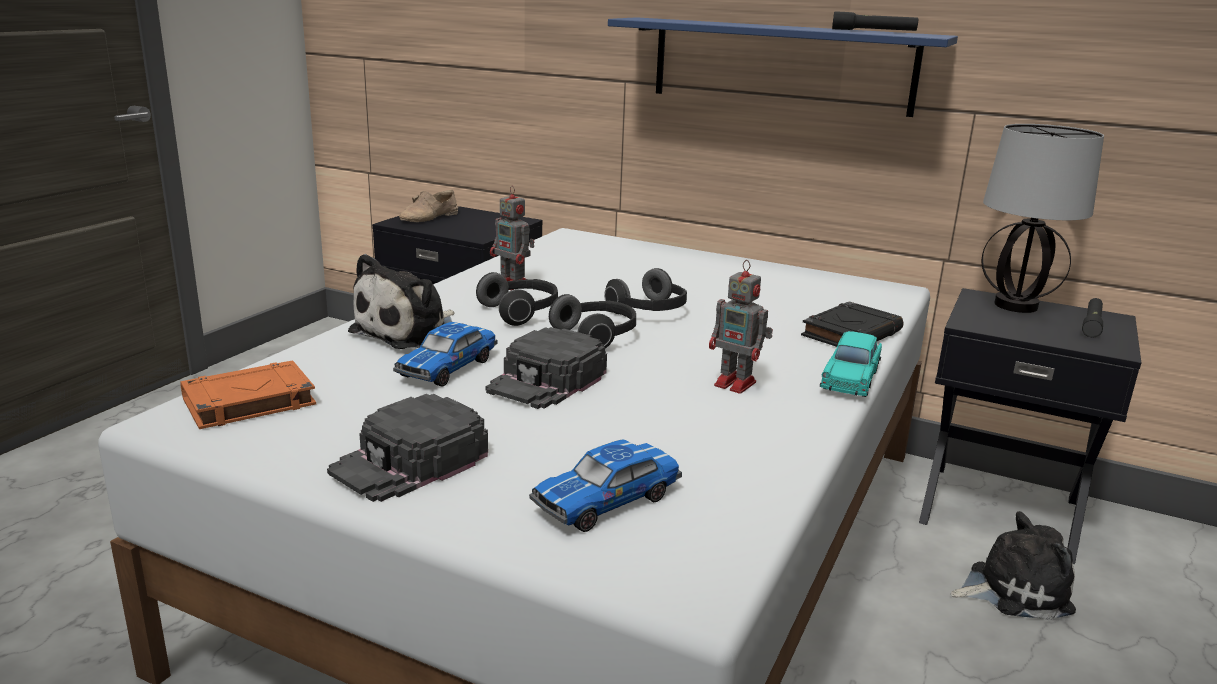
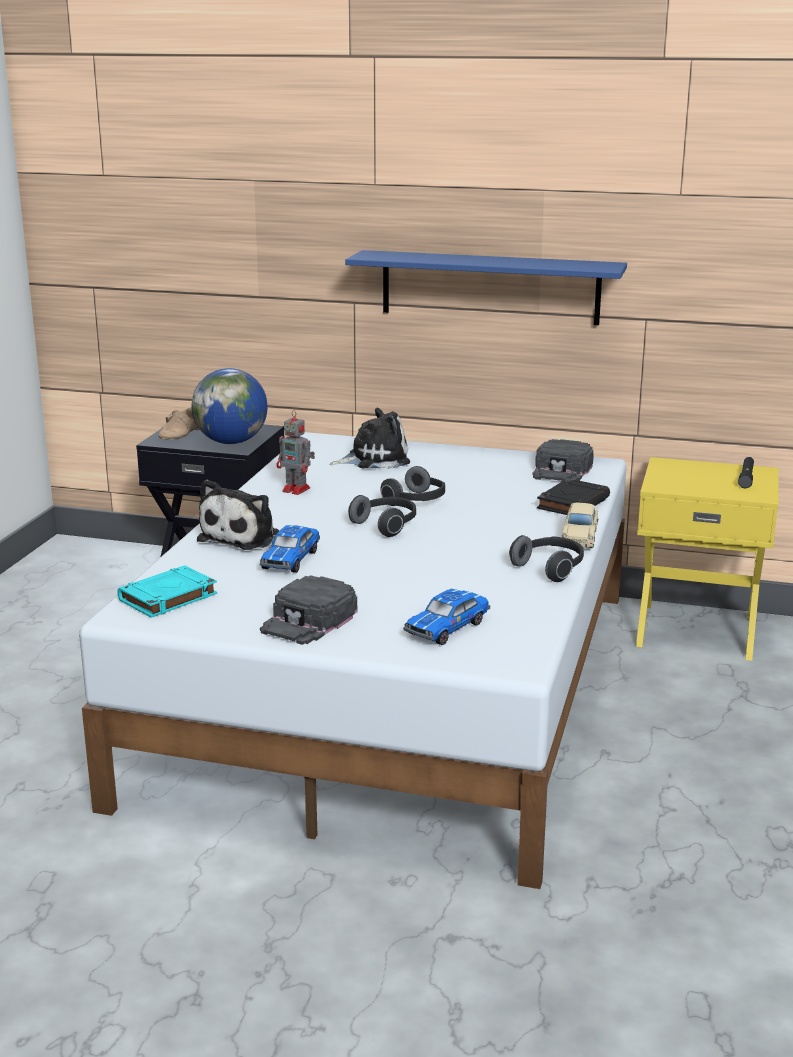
camera: 10 degrees left, 0 degrees up
orange book [180,360,316,429] -> turquoise book [117,565,217,618]
headphones [476,272,558,326] -> headphones moved to [509,535,584,582]
black cap [486,327,607,409] -> black cap moved to [532,439,594,481]
toy robot [709,260,773,394] -> none
turquoise toy car [820,331,882,397] -> beige toy car [561,503,598,548]
black flashlight [832,11,918,31] -> none
black nightstand [919,288,1141,564] -> yellow nightstand [636,457,779,661]
plush toy [951,511,1076,620] -> plush toy moved to [330,408,410,469]
table lamp [982,124,1104,313] -> none
none -> globe [192,368,267,444]

